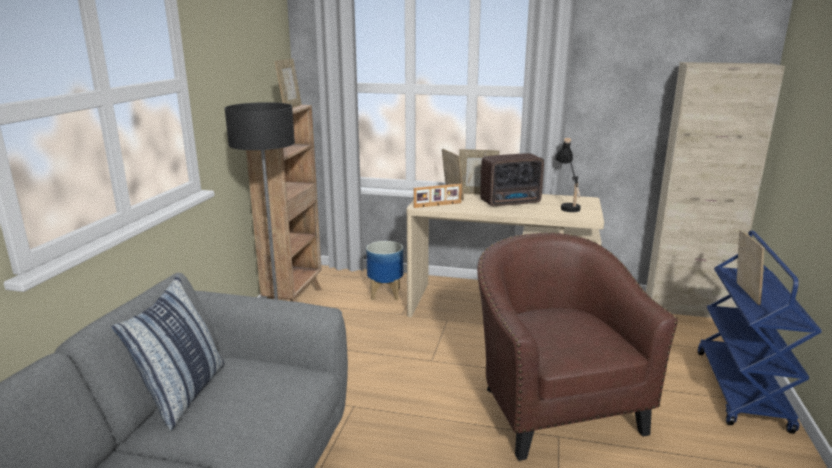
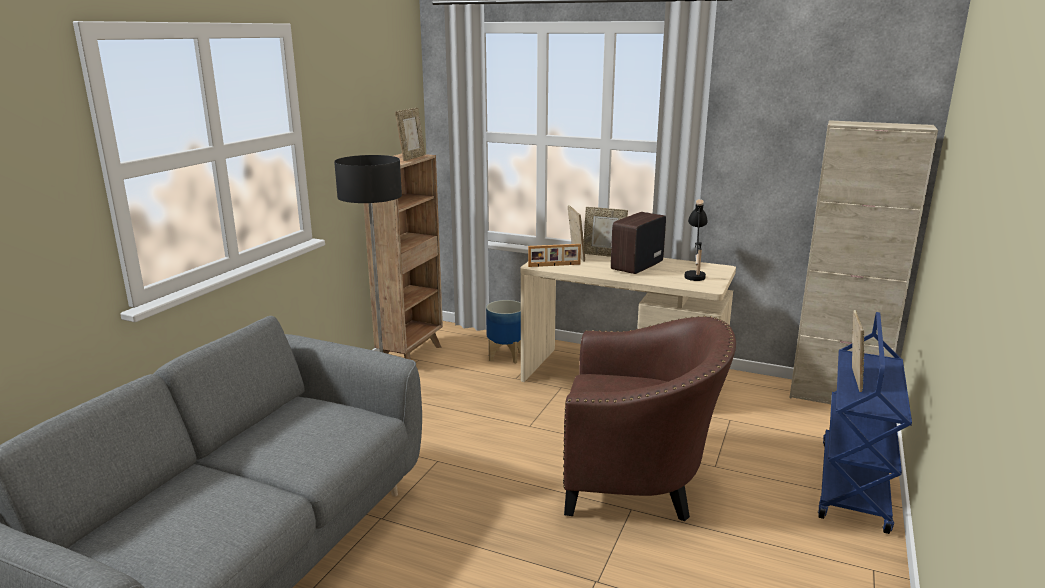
camera: 10 degrees right, 0 degrees up
pillow [111,275,225,430] -> none
brown armchair [477,232,678,461] -> brown armchair turned 105 degrees clockwise [563,316,736,521]
radio [480,153,544,207] -> radio turned 135 degrees clockwise [611,212,666,274]

